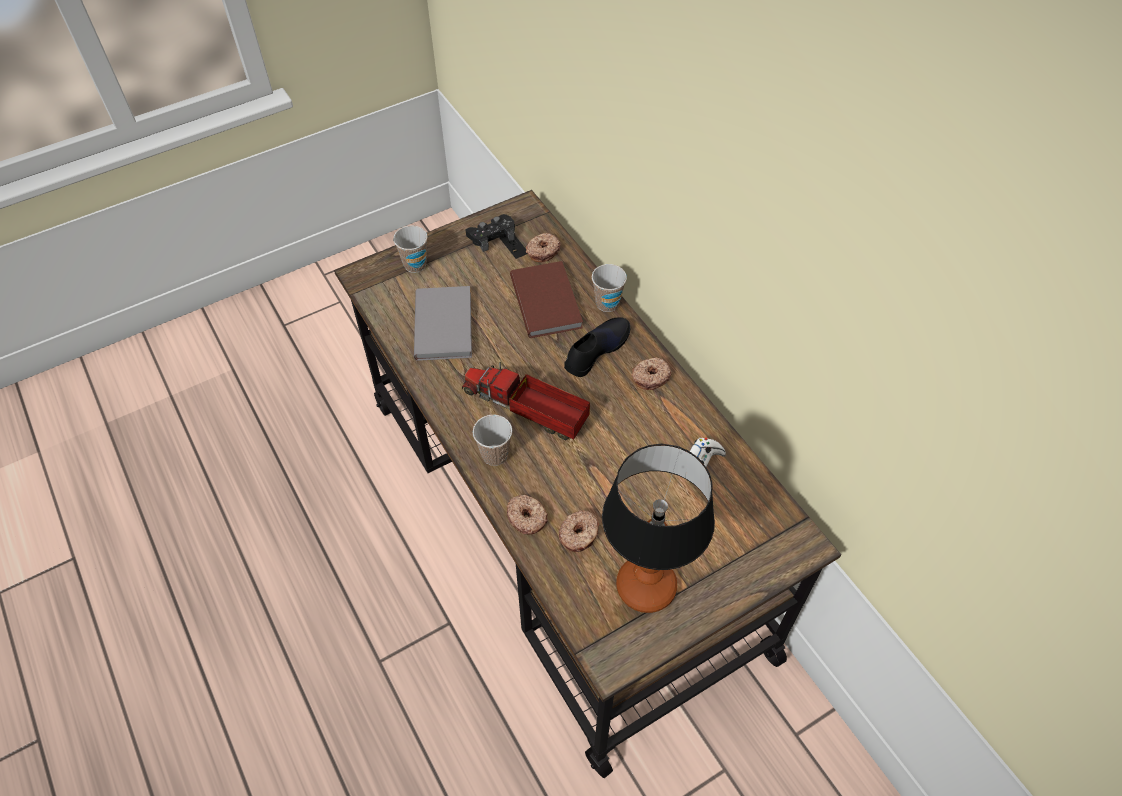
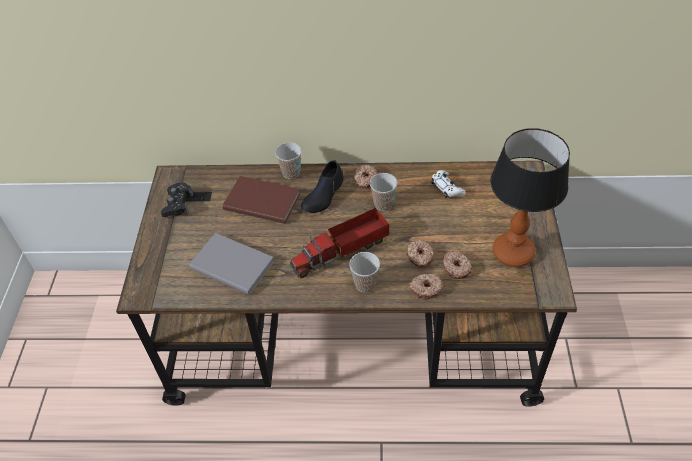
camera: 55 degrees left, 5 degrees down
cup [393,225,427,273] -> cup moved to [370,173,398,211]
donut [526,233,561,262] -> donut moved to [407,240,434,267]
black shoe [564,317,630,377] -> black shoe turned 135 degrees counterclockwise [301,160,344,213]

